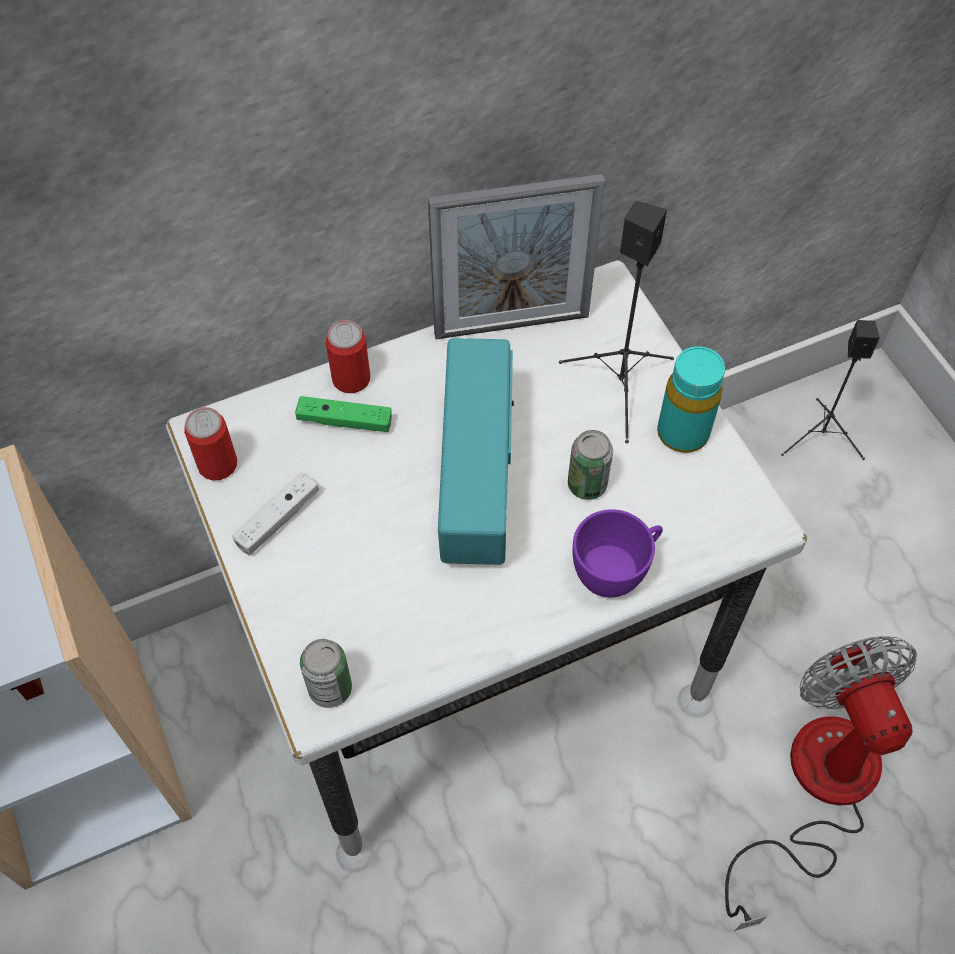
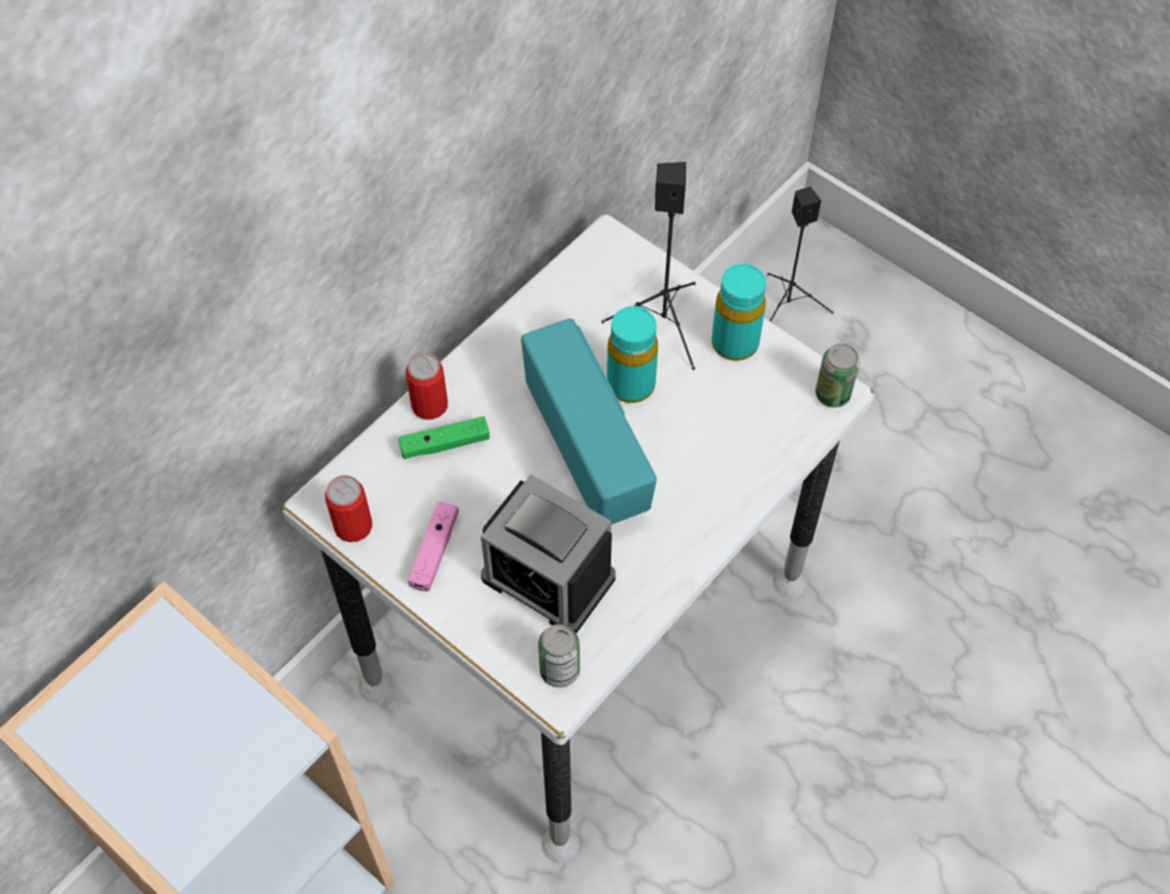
camera: 25 degrees left, 0 degrees up
white game controller [232,472,319,555] -> pink game controller [408,502,459,592]
picture frame [428,174,605,339] -> none
can [568,430,613,500] -> can moved to [815,343,860,407]
purple cup [573,509,663,598] -> none
fan [725,636,917,932] -> none
none -> alarm clock [481,474,616,633]
none -> turquoise bottle [607,306,658,403]

